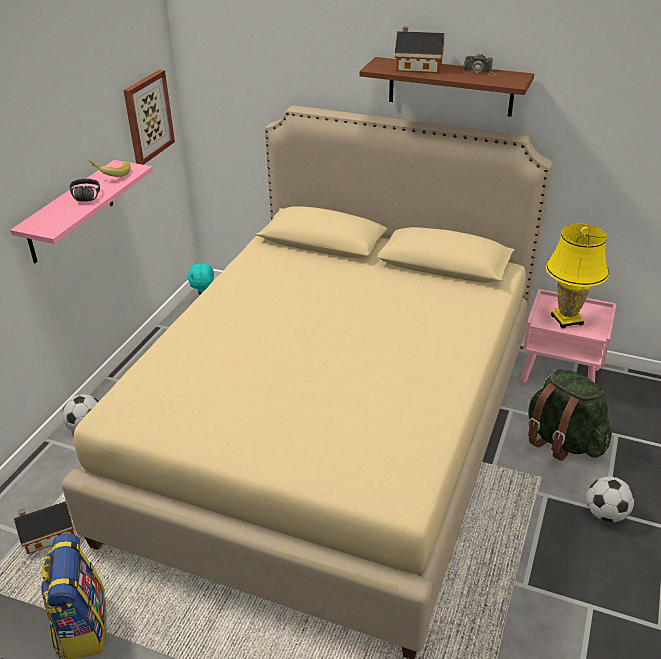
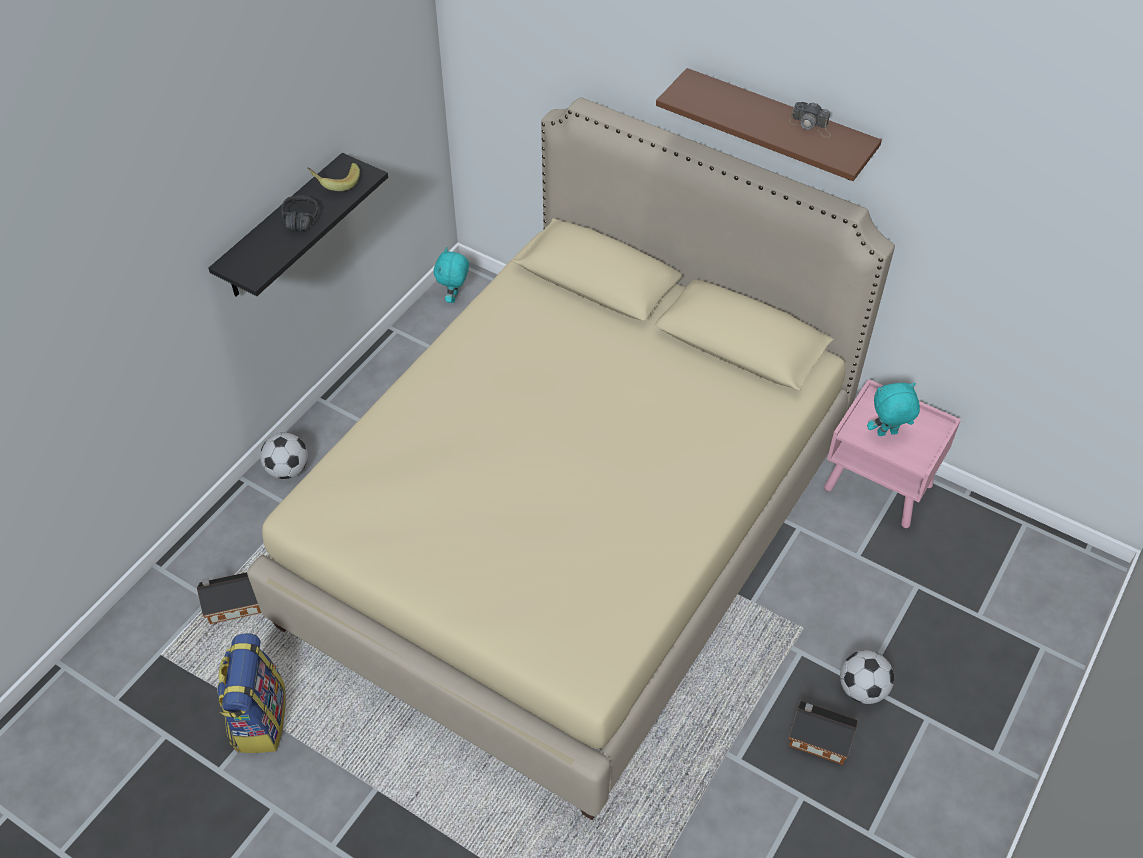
camera: 10 degrees right, 15 degrees up
pink shelf [10,160,153,263] -> black shelf [208,153,388,297]
picture [123,70,175,165] -> none
toy house [395,26,444,74] -> toy house moved to [788,701,858,765]
green backpack [528,369,612,461] -> none
yellow table lamp [546,224,609,328] -> turquoise plush toy [867,383,920,436]

